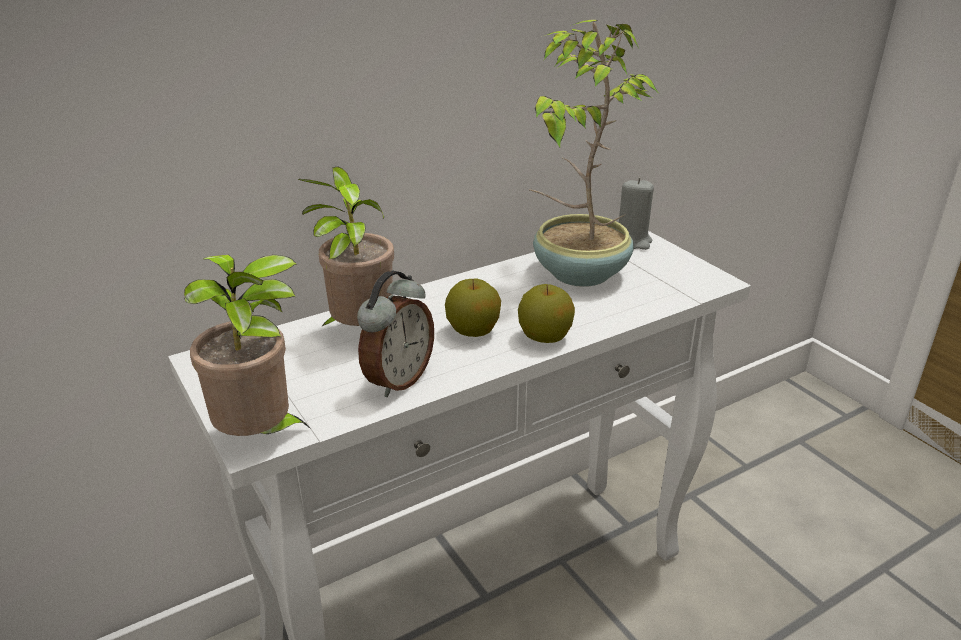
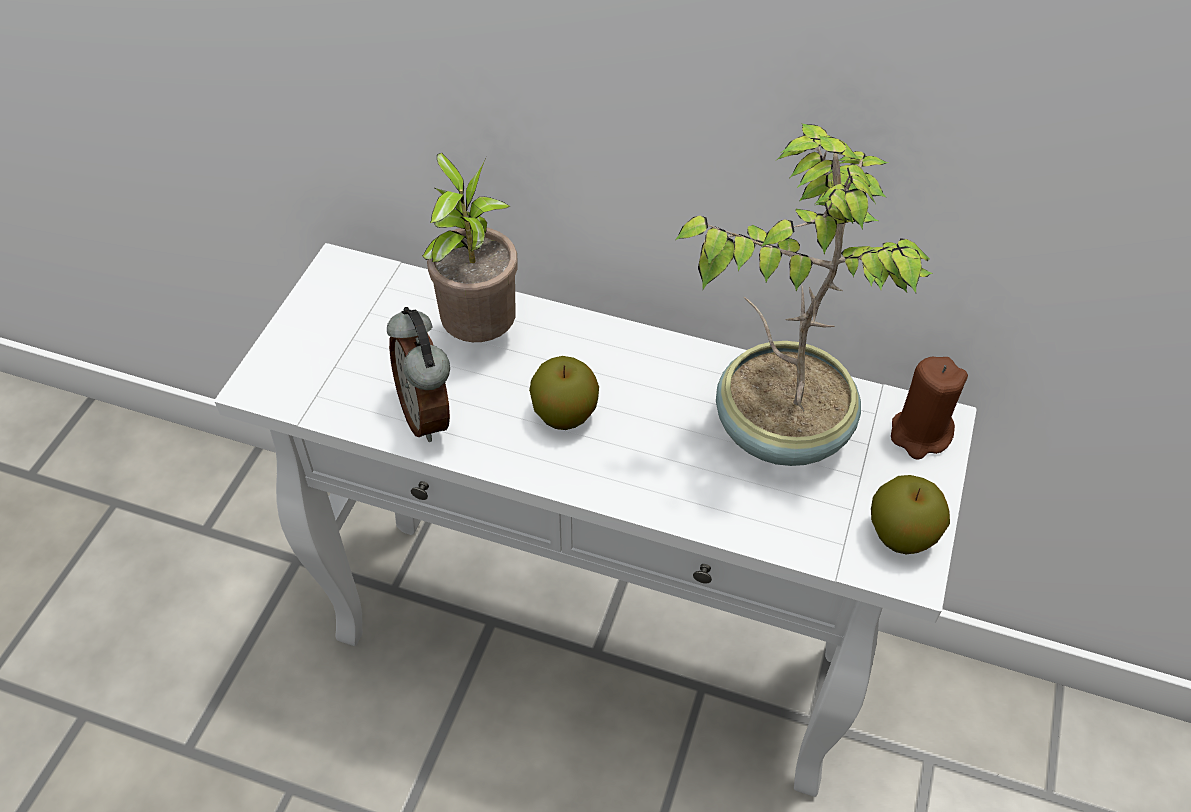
camera: 50 degrees right, 20 degrees up
potted plant [184,255,312,436] -> none
alarm clock [357,271,434,397] -> alarm clock turned 75 degrees clockwise [387,307,450,442]
apple [518,284,575,343] -> apple moved to [871,475,950,554]
grey candle [619,178,654,250] -> brown candle [891,357,968,460]

